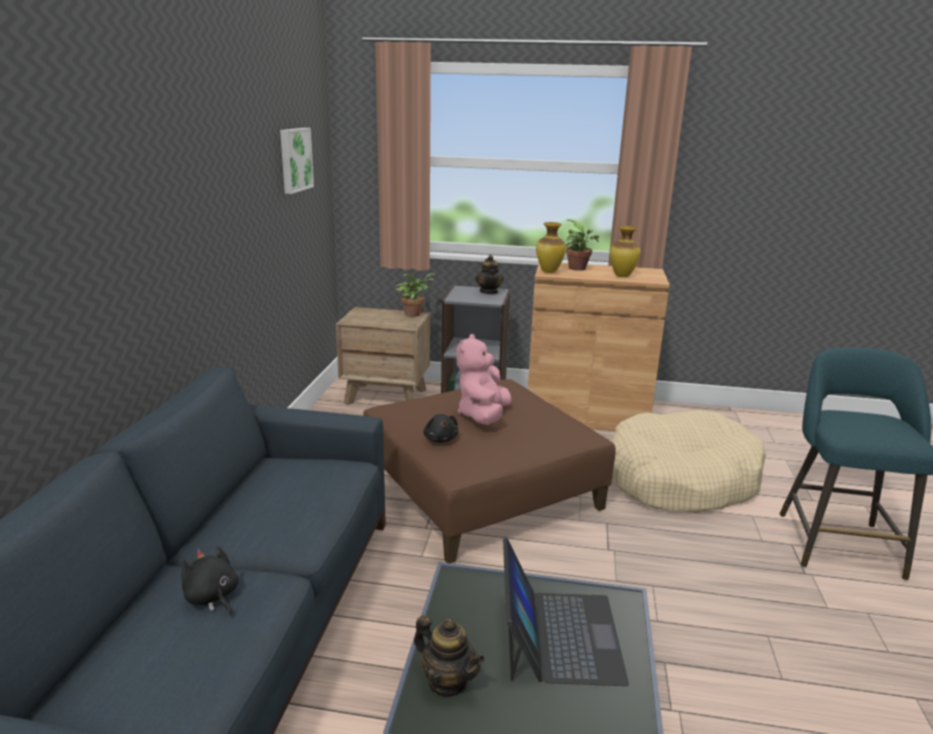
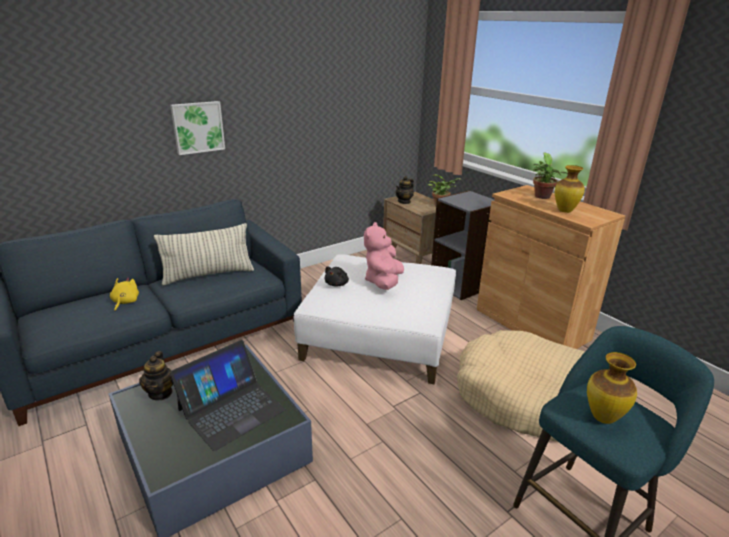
camera: 45 degrees right, 5 degrees up
black plush toy [182,546,239,616] -> yellow plush toy [110,277,139,312]
picture [280,128,314,194] -> picture moved to [170,101,225,155]
brown ottoman [363,379,616,563] -> white ottoman [293,254,456,384]
pink plush toy [456,334,512,425] -> pink plush toy turned 45 degrees counterclockwise [364,222,404,290]
teapot [475,255,504,294] -> teapot moved to [396,176,414,204]
vase [536,222,566,273] -> vase moved to [587,352,637,424]
none -> pillow [154,223,254,285]

